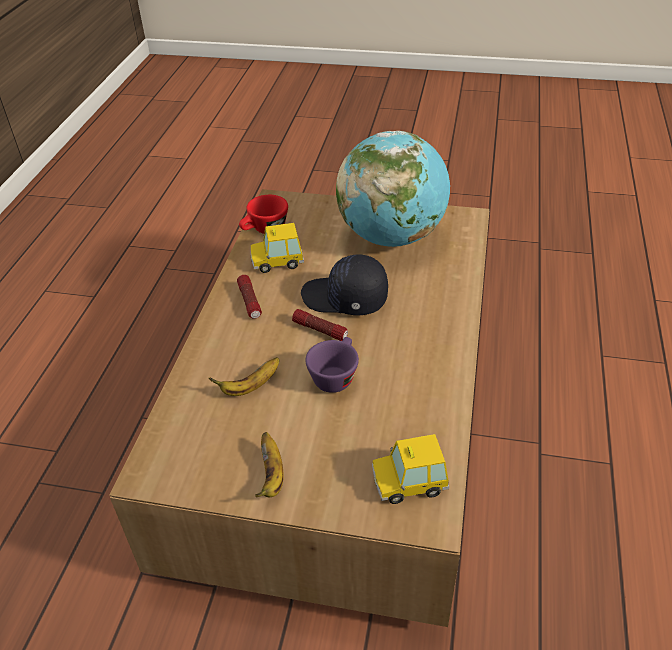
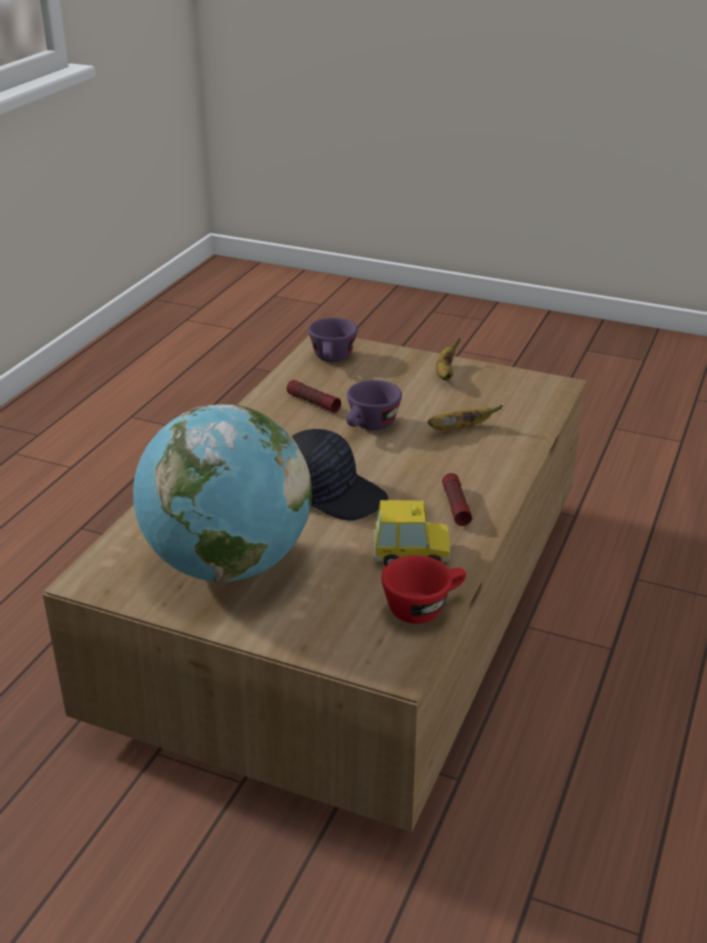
camera: 170 degrees left, 10 degrees down
flashlight [292,309,348,341] -> flashlight moved to [287,380,341,413]
toy car [372,434,449,504] -> purple cup [308,318,358,362]

